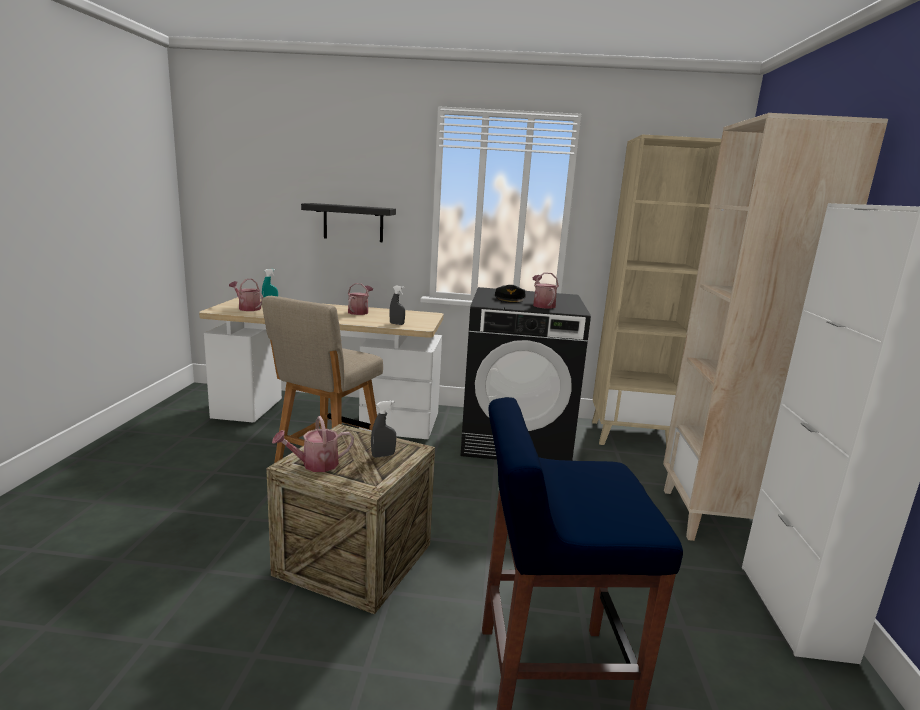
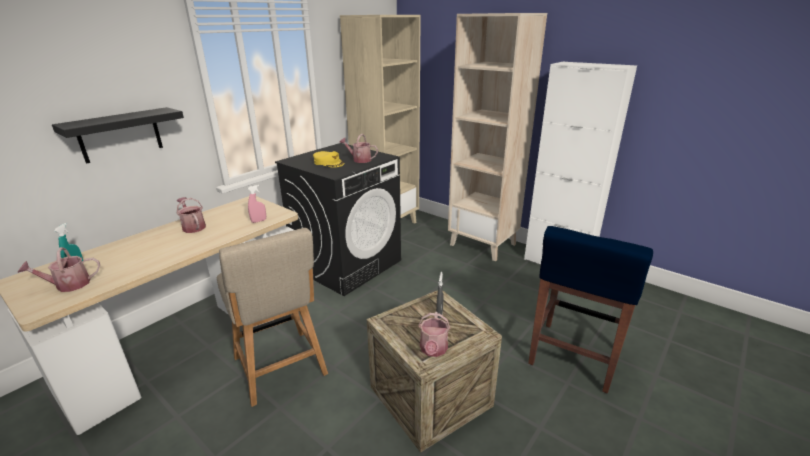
camera: 55 degrees left, 10 degrees up
grey spray bottle [389,286,405,325] -> pink spray bottle [247,185,266,223]
black cap [495,285,526,303] -> yellow cap [313,151,345,167]

